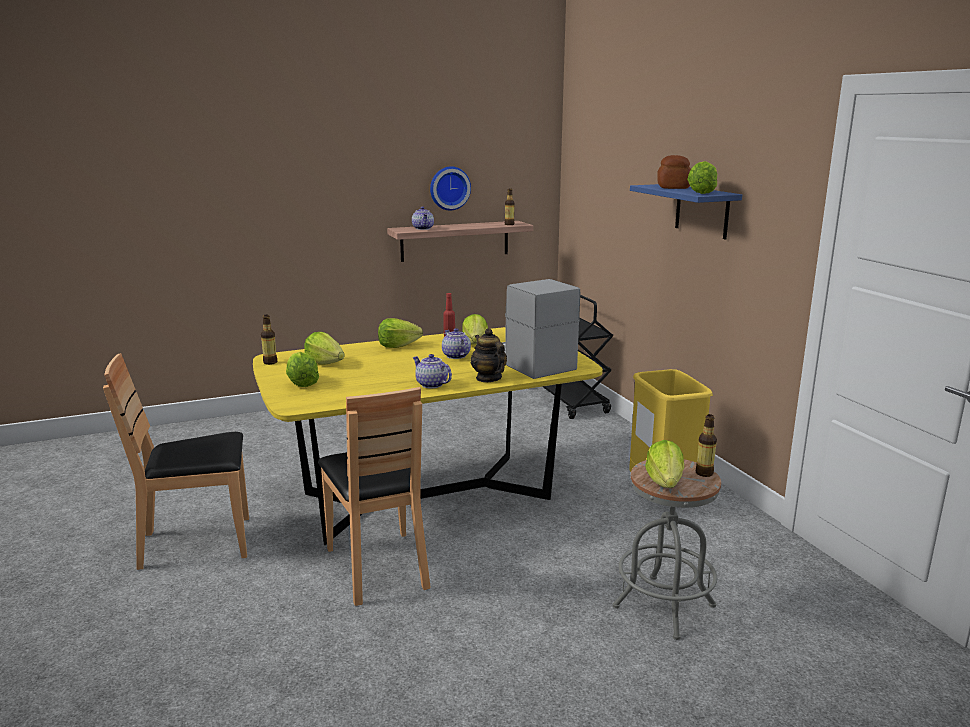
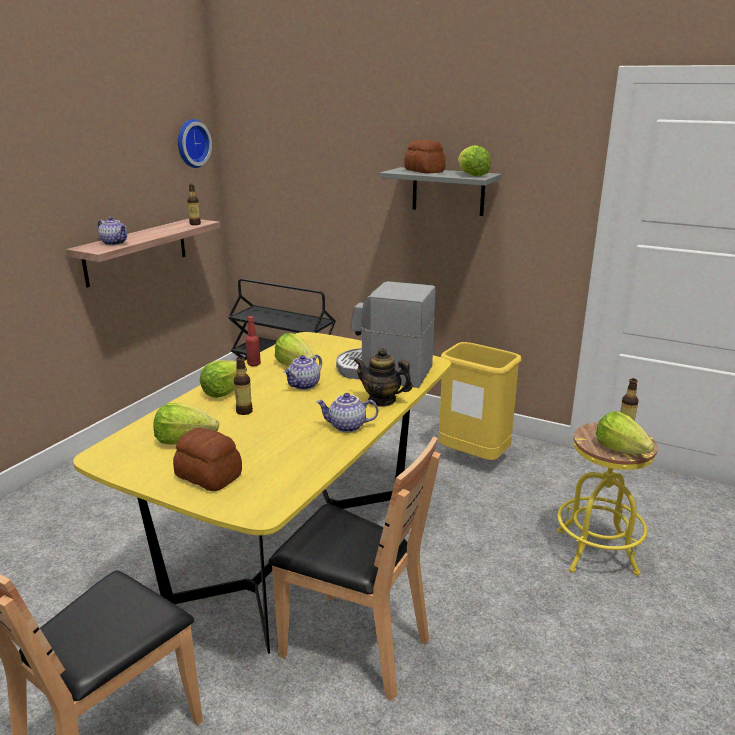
camera: 40 degrees left, 5 degrees up
bottle [261,315,277,365] -> bottle moved to [234,357,253,415]
lettuce [286,352,319,387] -> bread [173,428,242,491]
wall clock [430,167,471,211] -> wall clock moved to [178,119,212,168]
teapot [442,328,471,359] -> teapot turned 75 degrees counterclockwise [284,354,322,390]
grey stool [613,459,721,640] -> yellow stool [557,422,658,576]
blue shelf [630,184,742,239] -> grey shelf [380,167,502,216]

